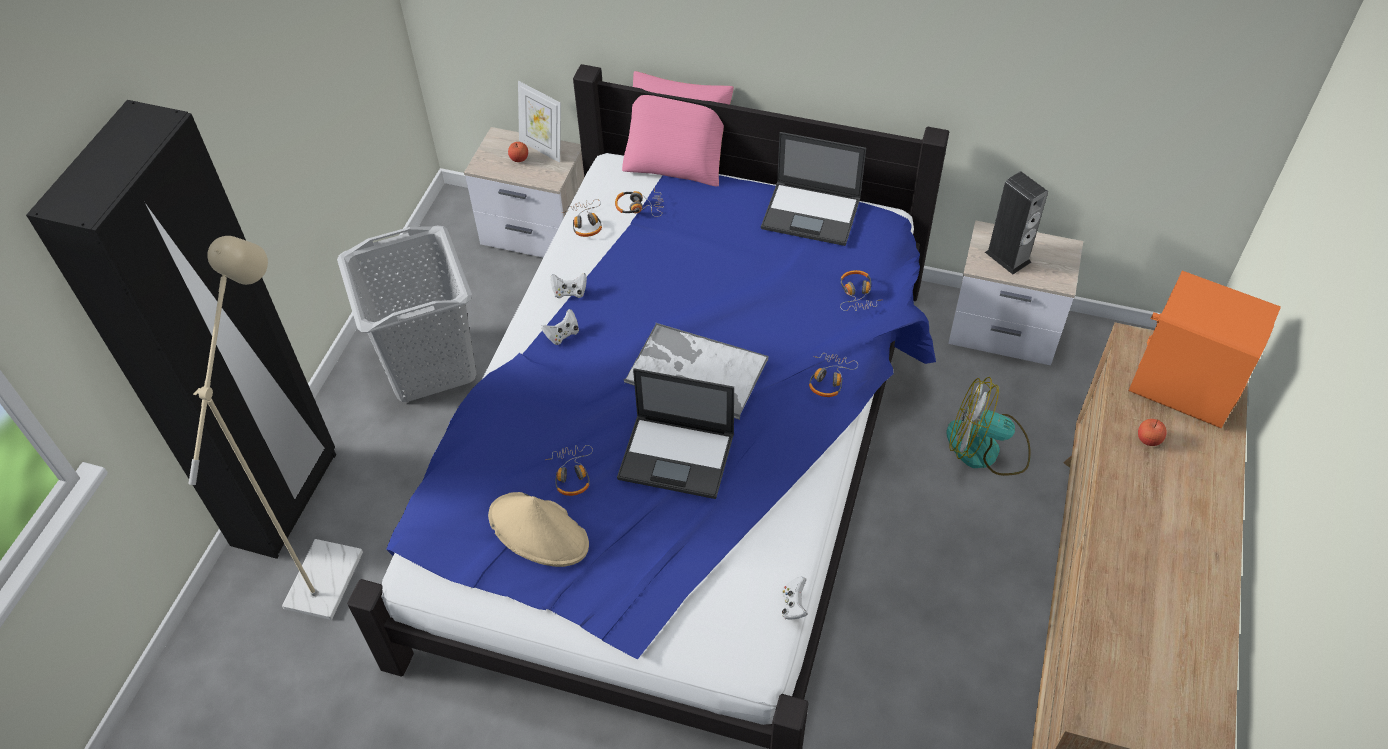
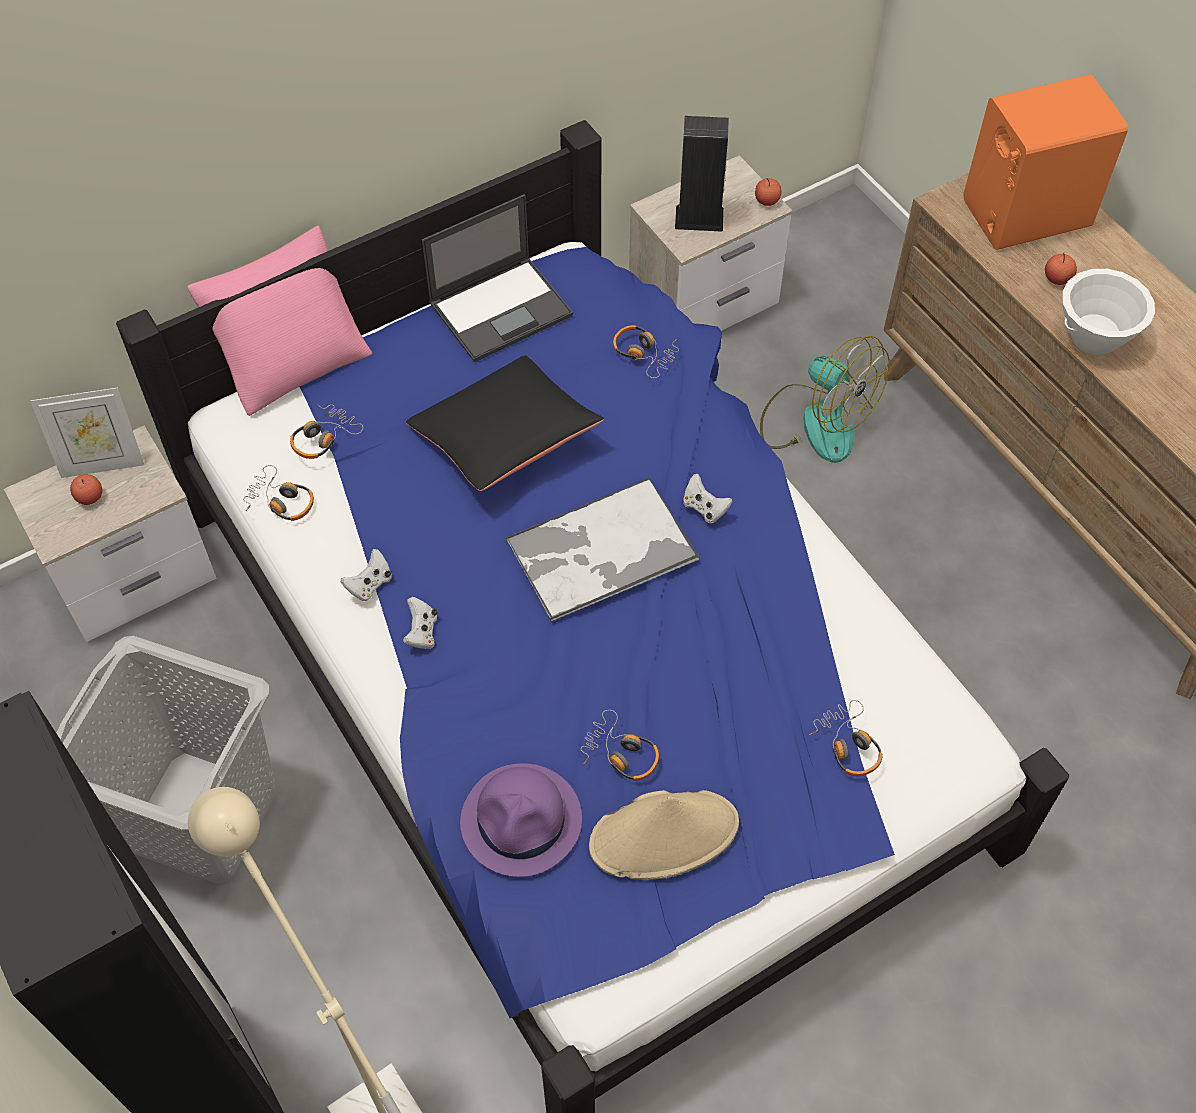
camera: 50 degrees left, 5 degrees up
laptop [617,368,734,499] -> none
white game controller [782,576,808,620] -> white game controller moved to [683,474,733,523]
headphones [809,353,858,397] -> headphones moved to [809,700,882,776]
fan [946,377,1031,476] -> fan turned 105 degrees counterclockwise [760,336,890,463]
none -> black pillow [406,356,604,491]
none -> purple hat [460,763,582,877]
none -> apple [755,178,781,206]
none -> white bowl [1063,269,1155,355]

